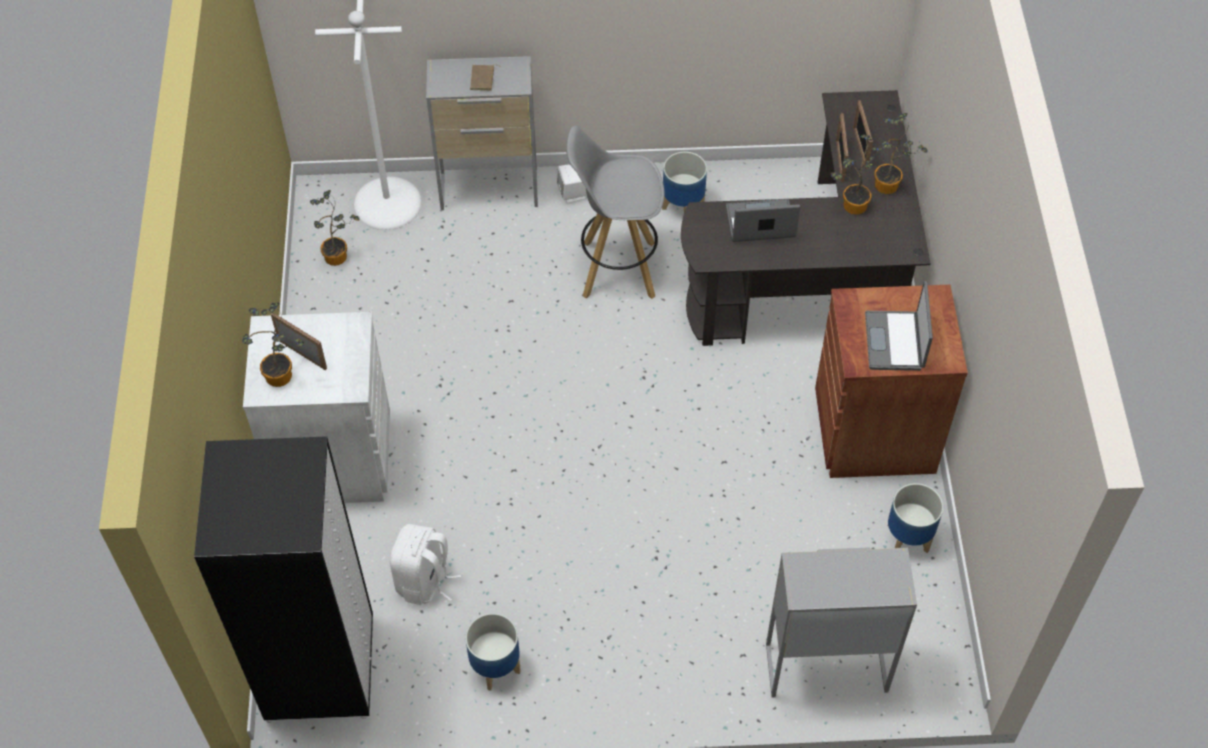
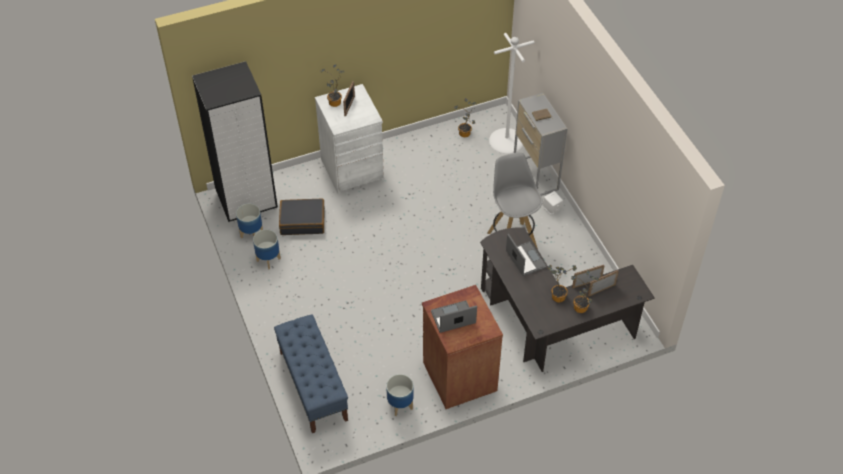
camera: 70 degrees right, 5 degrees down
white backpack [390,524,461,605] -> black suitcase [279,198,325,235]
planter [662,152,707,212] -> planter moved to [236,203,263,238]
grey cabinet [766,547,917,697] -> blue bench [274,314,348,433]

